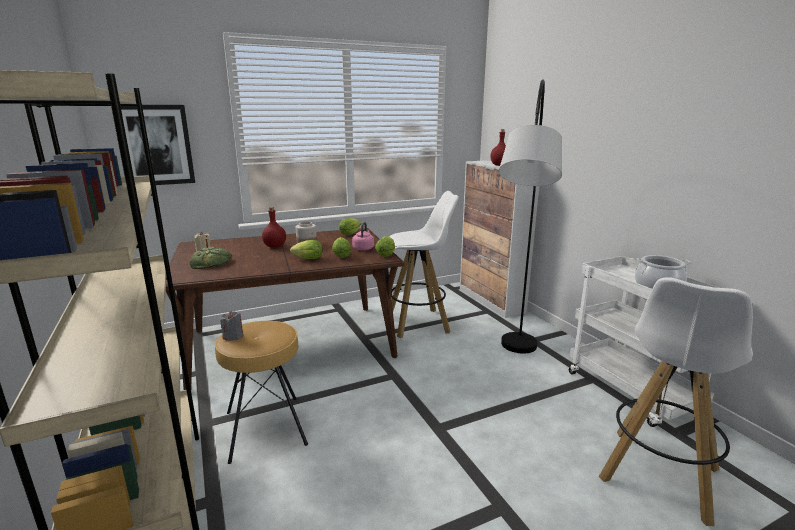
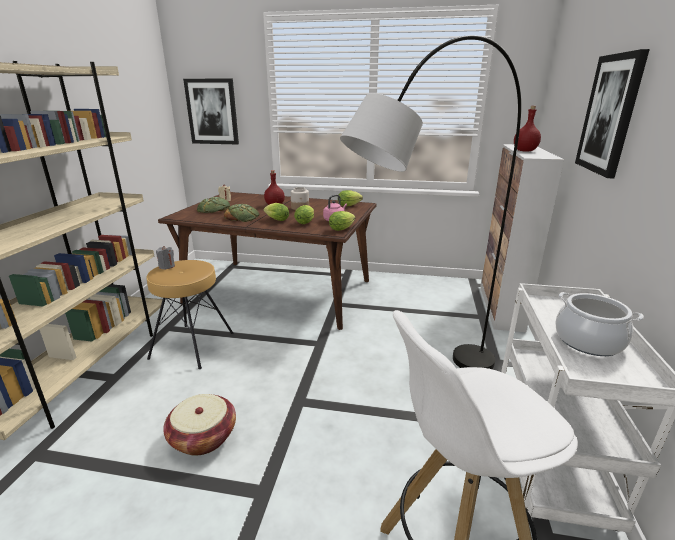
camera: 35 degrees right, 5 degrees up
white stool [389,191,459,338] -> none
none -> basket [163,394,236,456]
none -> bread [224,204,259,222]
none -> picture [575,49,650,178]

